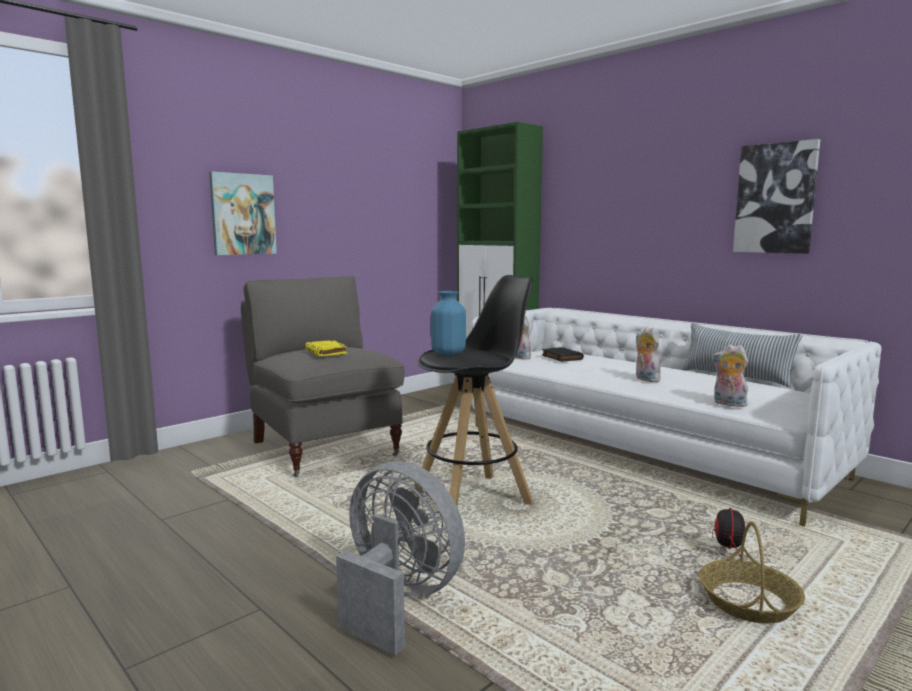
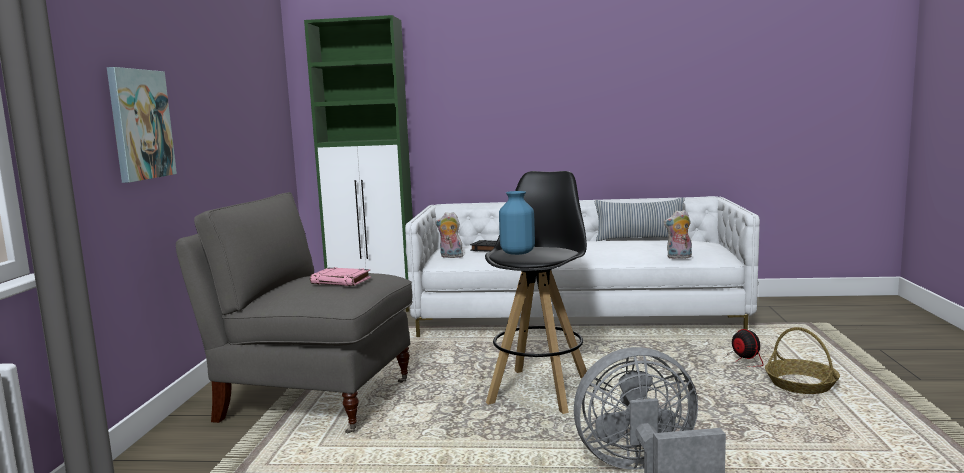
camera: 40 degrees left, 0 degrees up
yellow book [305,340,347,356] -> pink book [310,267,371,286]
plush toy [636,327,661,382] -> none
picture [733,139,820,254] -> none

